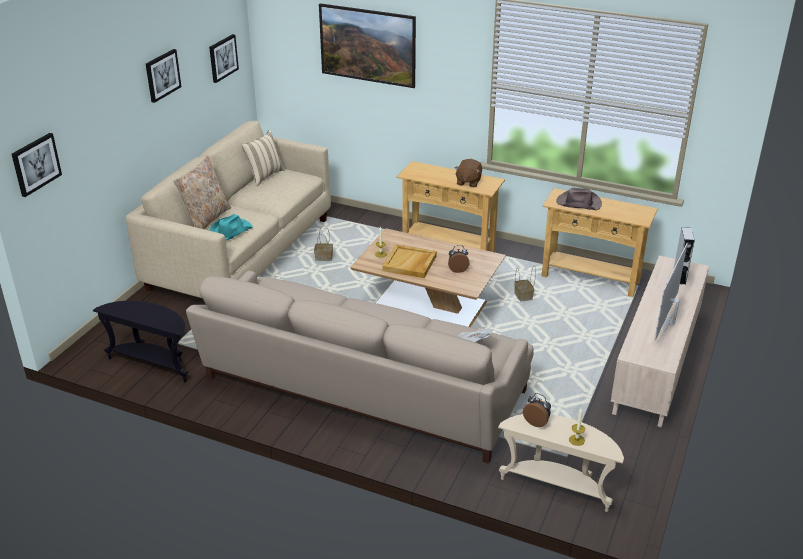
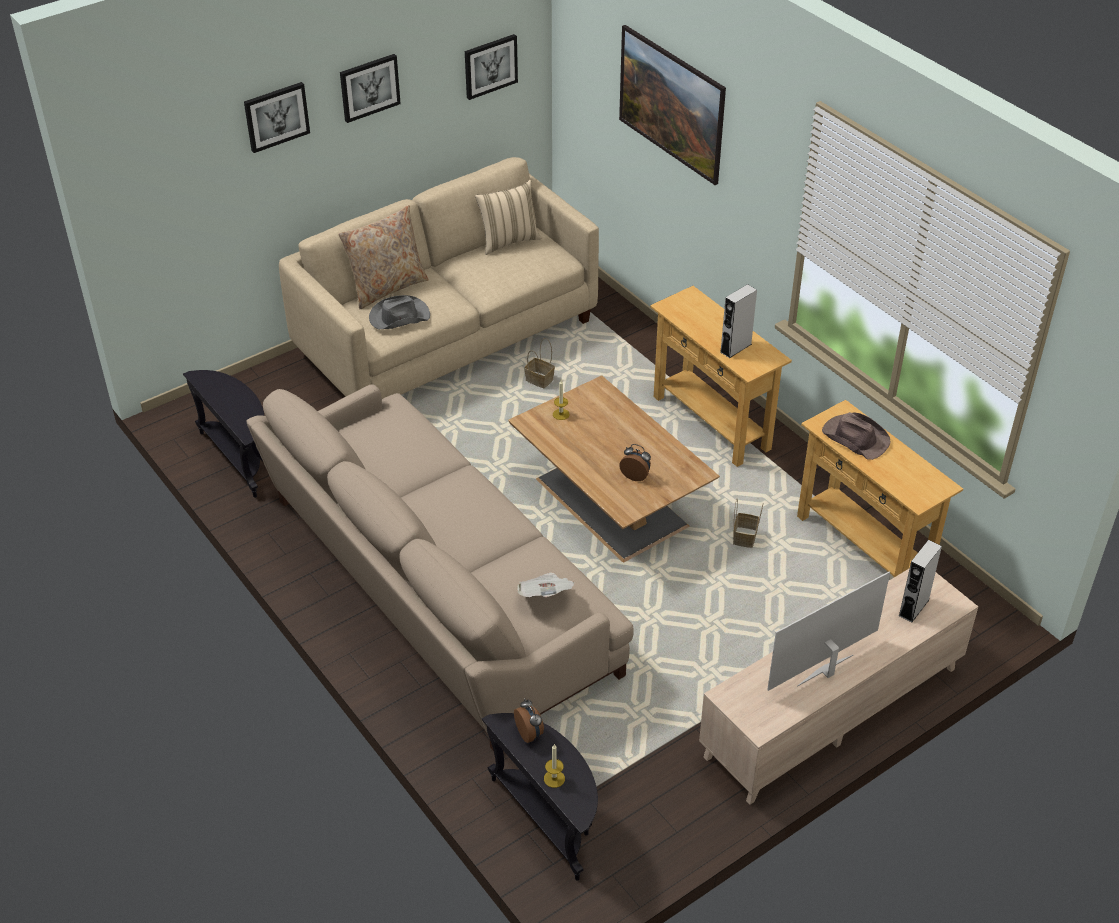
camera: 30 degrees right, 10 degrees up
picture [12,133,62,197] -> picture moved to [244,82,310,153]
turquoise hat [209,214,253,240] -> grey hat [369,295,430,329]
beige tray [382,244,437,278] -> none
brown plush toy [455,159,482,187] -> grey speaker [720,284,757,358]
beige side table [498,414,624,512] -> black side table [482,713,598,880]

